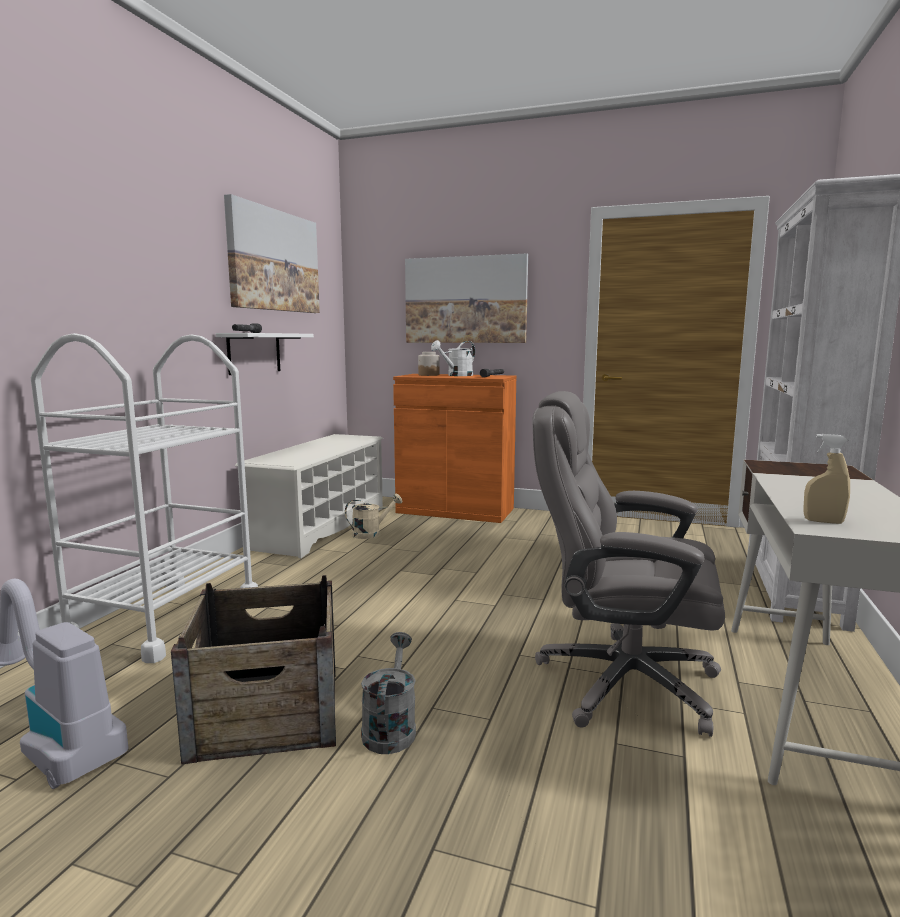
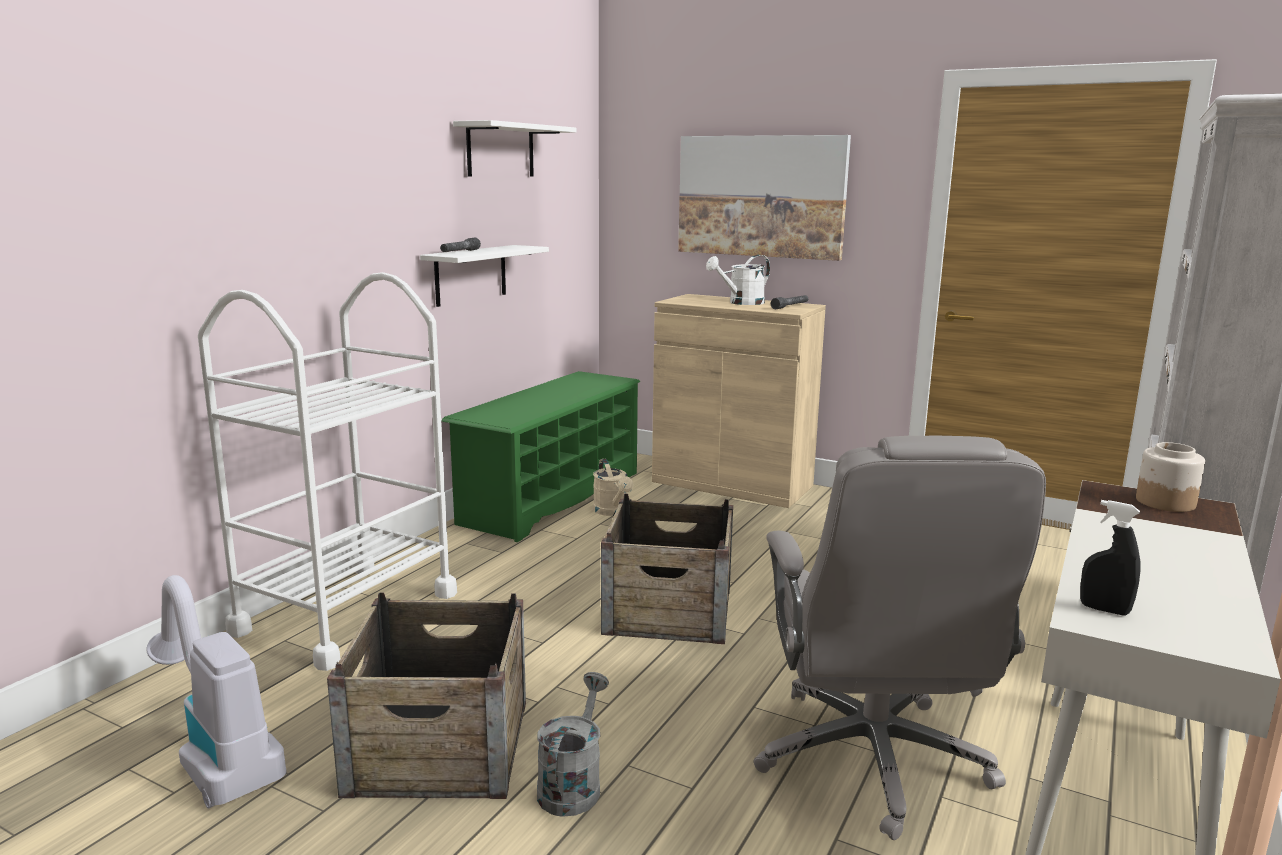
camera: 10 degrees right, 5 degrees up
picture [224,194,320,313] -> white shelf [453,120,576,177]
white shoe rack [235,434,383,558] -> green shoe rack [441,371,641,542]
beige watering can [345,494,403,539] -> beige watering can turned 90 degrees clockwise [593,459,633,516]
orange cabinet [393,374,516,523] -> beige cabinet [652,294,826,508]
jar [418,352,440,376] -> jar moved to [1136,442,1205,512]
grey office chair [532,391,725,737] -> grey office chair turned 120 degrees counterclockwise [753,436,1046,840]
beige spray bottle [803,434,850,524] -> black spray bottle [1080,500,1141,616]
none -> crate [601,494,733,644]

